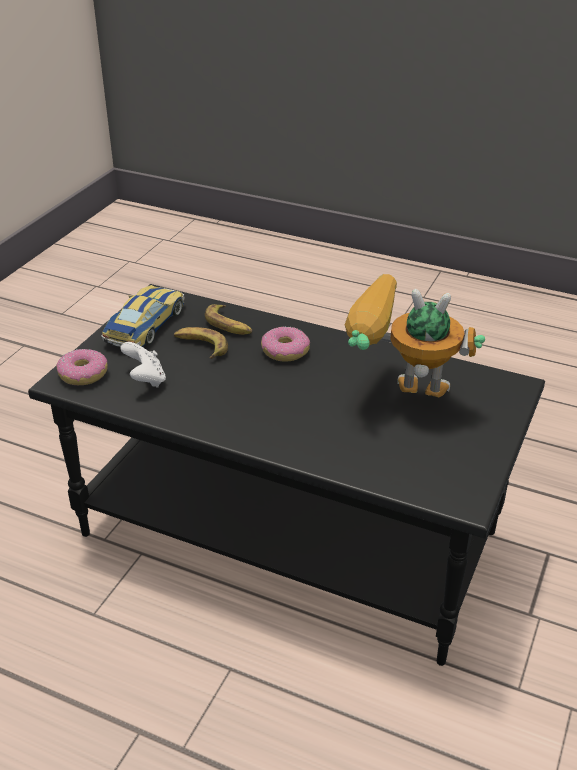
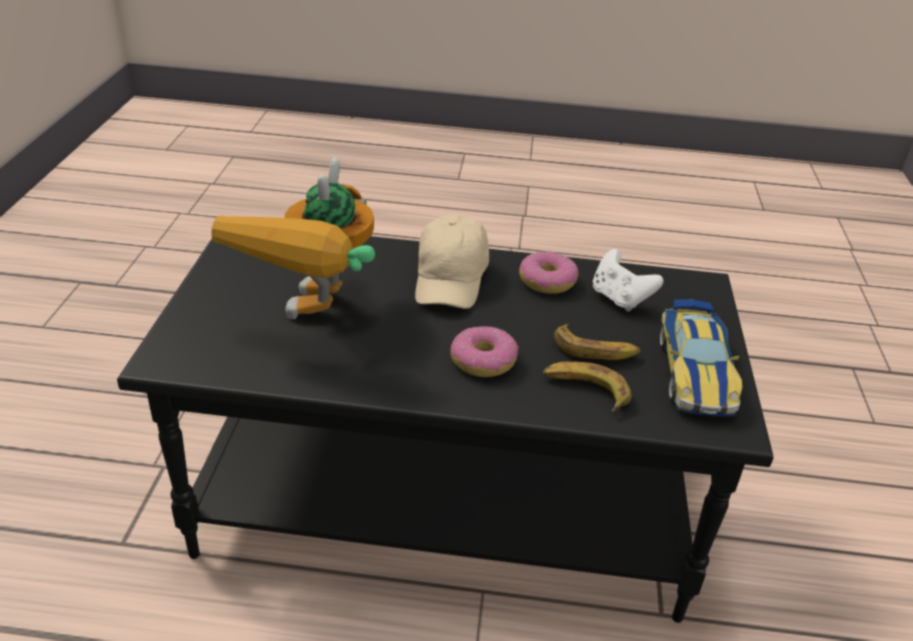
camera: 160 degrees right, 0 degrees up
donut [56,349,108,385] -> donut moved to [519,251,578,294]
toy robot [345,274,485,397] -> toy robot turned 105 degrees clockwise [212,158,375,319]
none -> beige cap [415,215,489,309]

